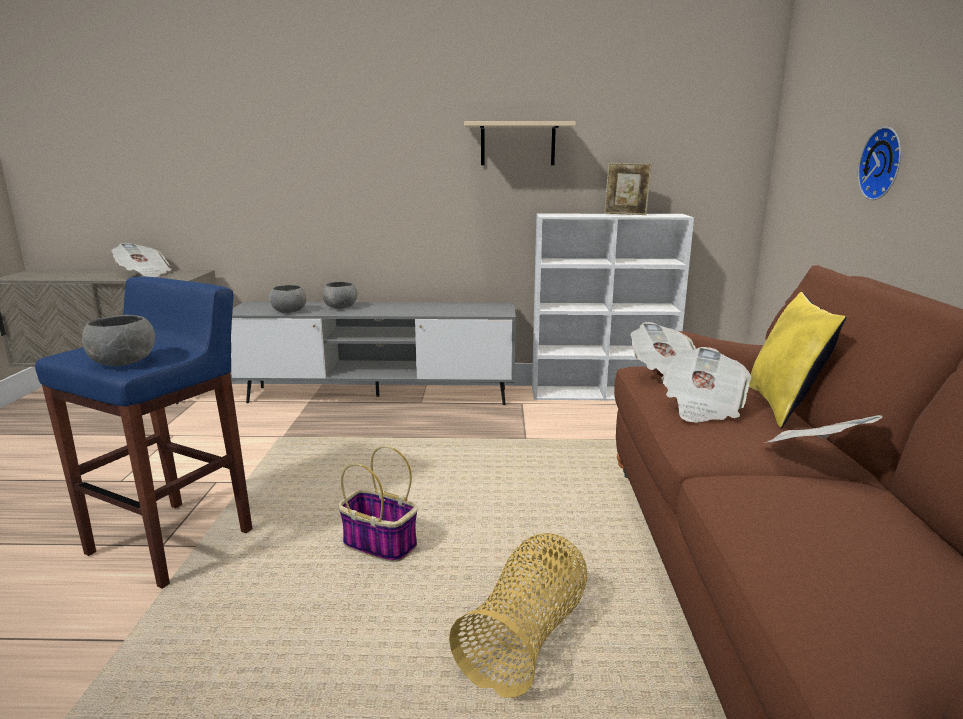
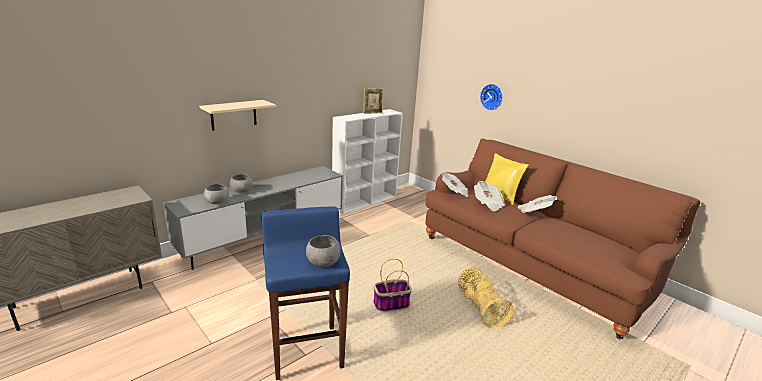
camera: 45 degrees left, 5 degrees up
newspaper [111,243,172,277] -> none
beige shelf [464,121,576,165] -> beige shelf moved to [200,100,276,131]

